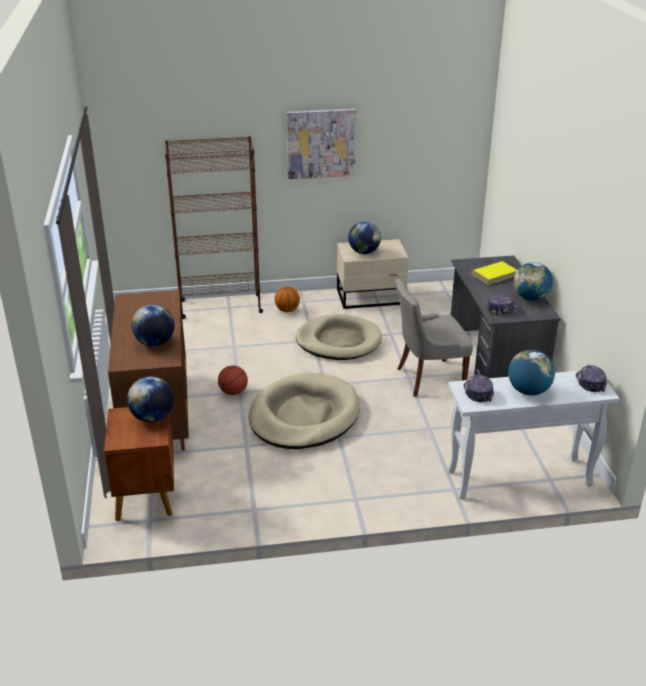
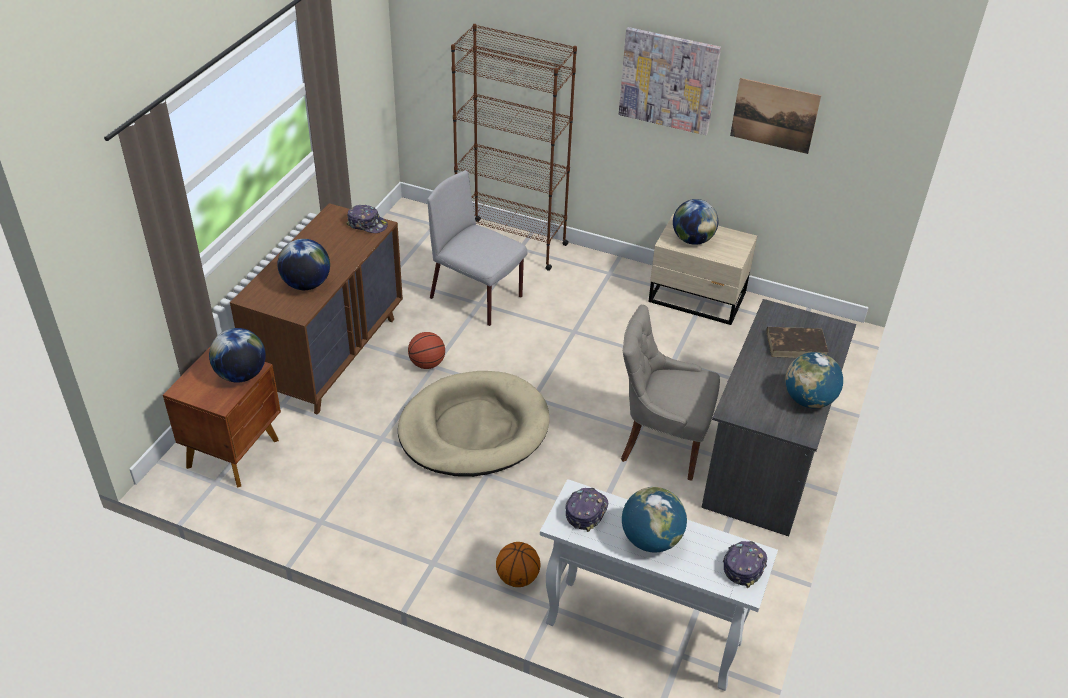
camera: 30 degrees right, 10 degrees up
basketball [274,286,300,312] -> basketball moved to [496,542,540,587]
beige dog bed [296,314,382,360] -> none
yellow book [472,261,517,285] -> brown book [766,327,828,358]
cap [487,295,520,315] -> cap moved to [347,205,388,233]
none -> grey chair [427,170,528,326]
none -> picture [730,78,821,154]

